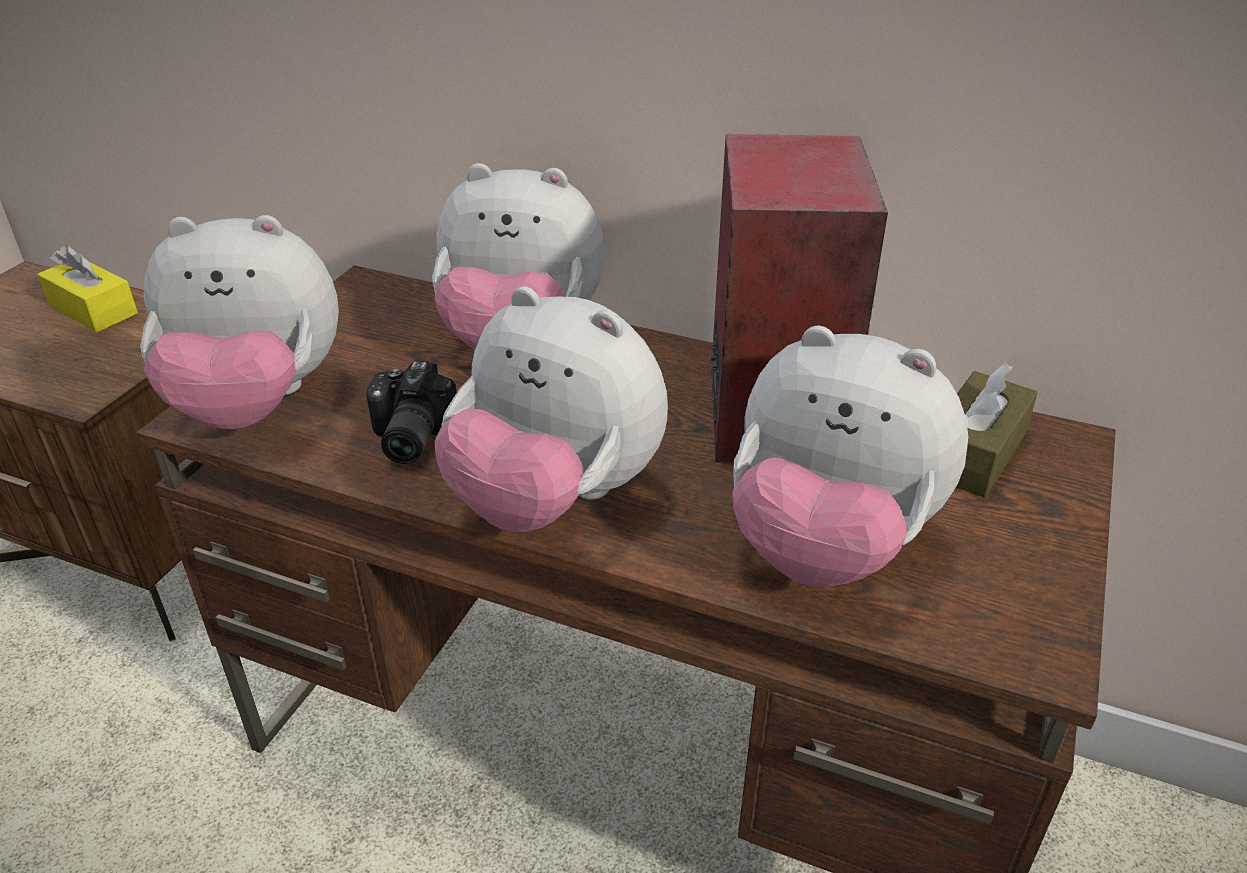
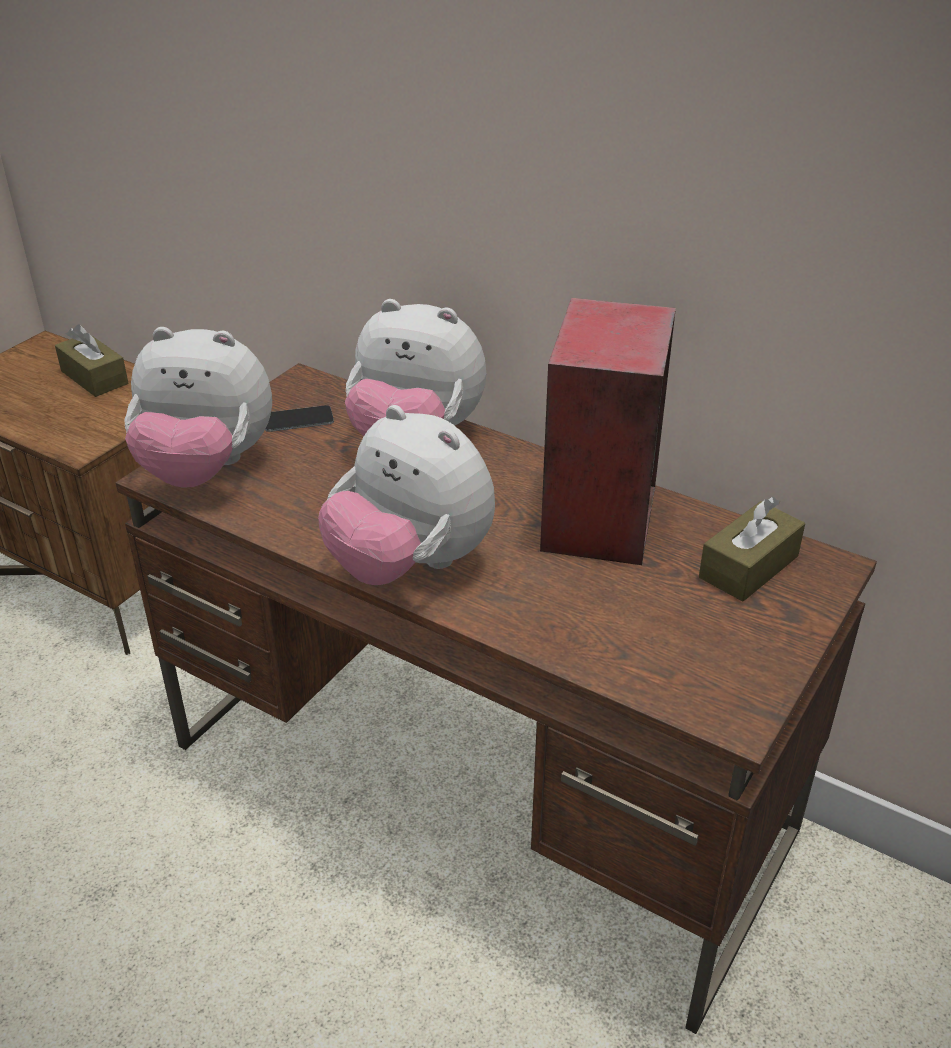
camera: 10 degrees right, 0 degrees up
yellow tissue box [37,245,138,332] -> brown tissue box [55,325,128,397]
camera [366,360,457,464] -> none
plush toy [732,326,968,587] -> none
none -> phone [265,405,334,432]

